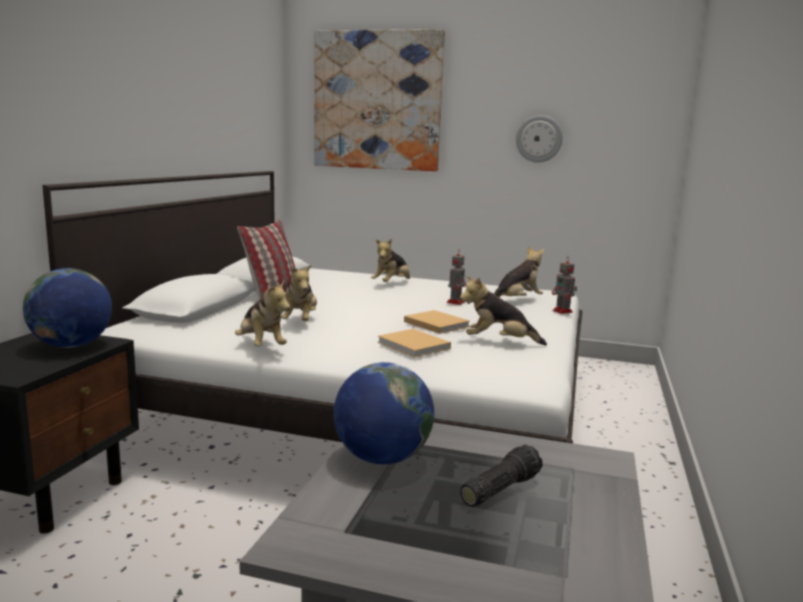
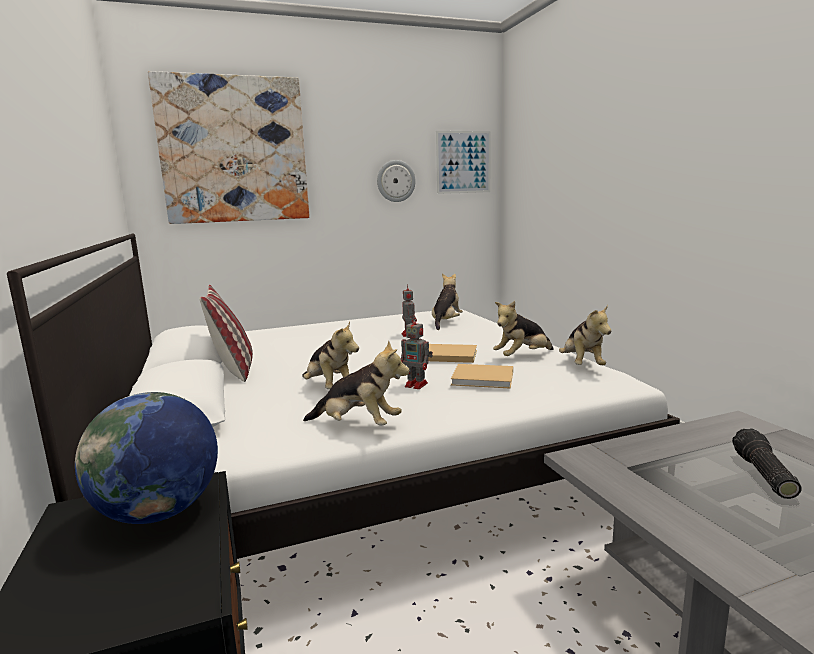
camera: 35 degrees left, 0 degrees up
globe [334,362,434,465] -> none
plush toy [371,239,410,282] -> plush toy moved to [559,305,611,365]
toy robot [552,257,577,314] -> toy robot moved to [401,316,433,389]
none -> picture [436,131,491,194]

